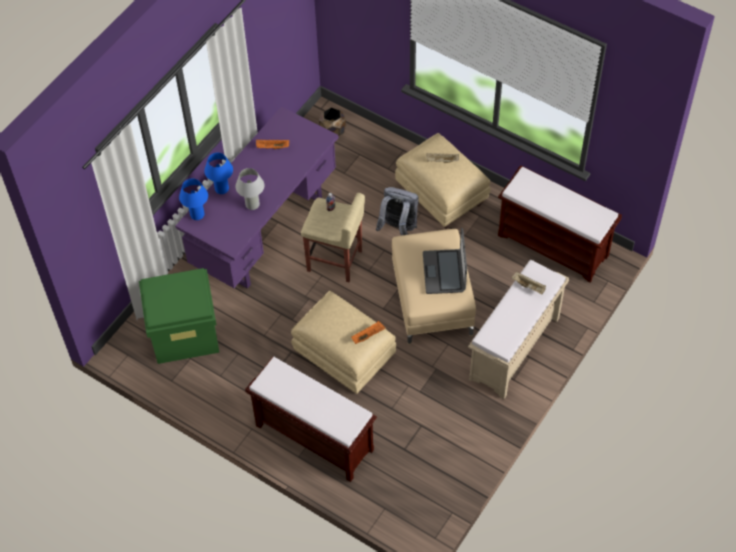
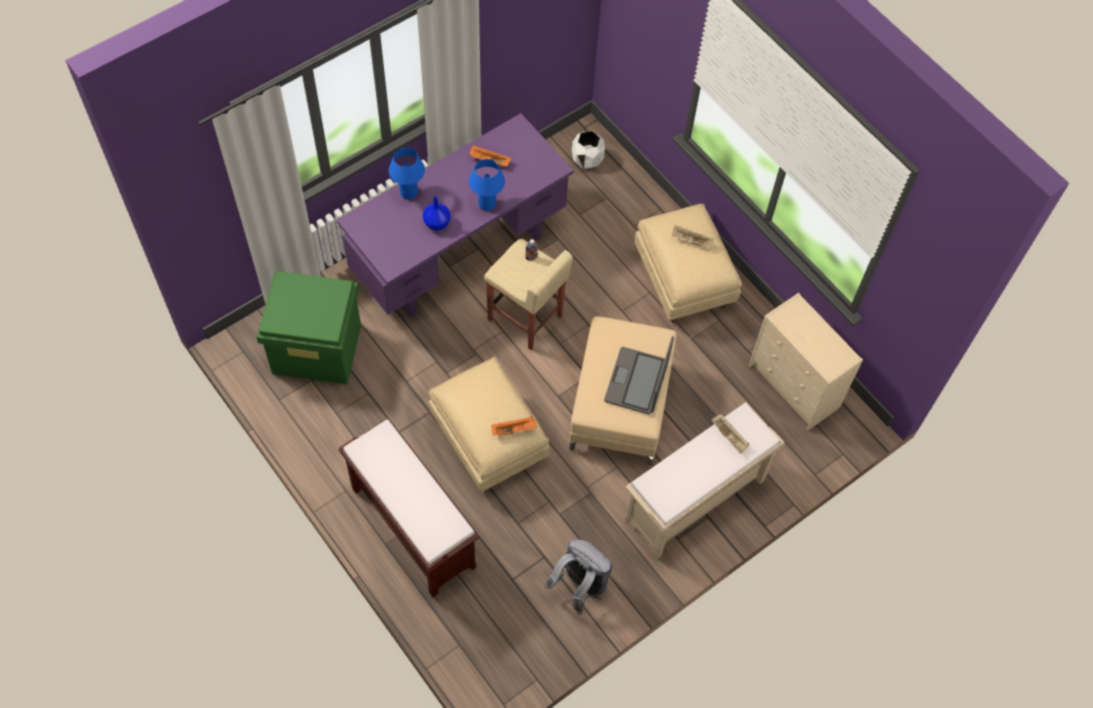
camera: 15 degrees right, 5 degrees up
blue table lamp [179,179,208,220] -> blue table lamp moved to [469,159,505,211]
white table lamp [236,168,264,210] -> blue vase [423,196,451,231]
brown planter [319,107,346,136] -> white planter [572,131,605,169]
grey backpack [376,187,419,236] -> grey backpack moved to [545,539,612,615]
brown bench [498,165,622,283] -> beige dresser [748,293,863,430]

